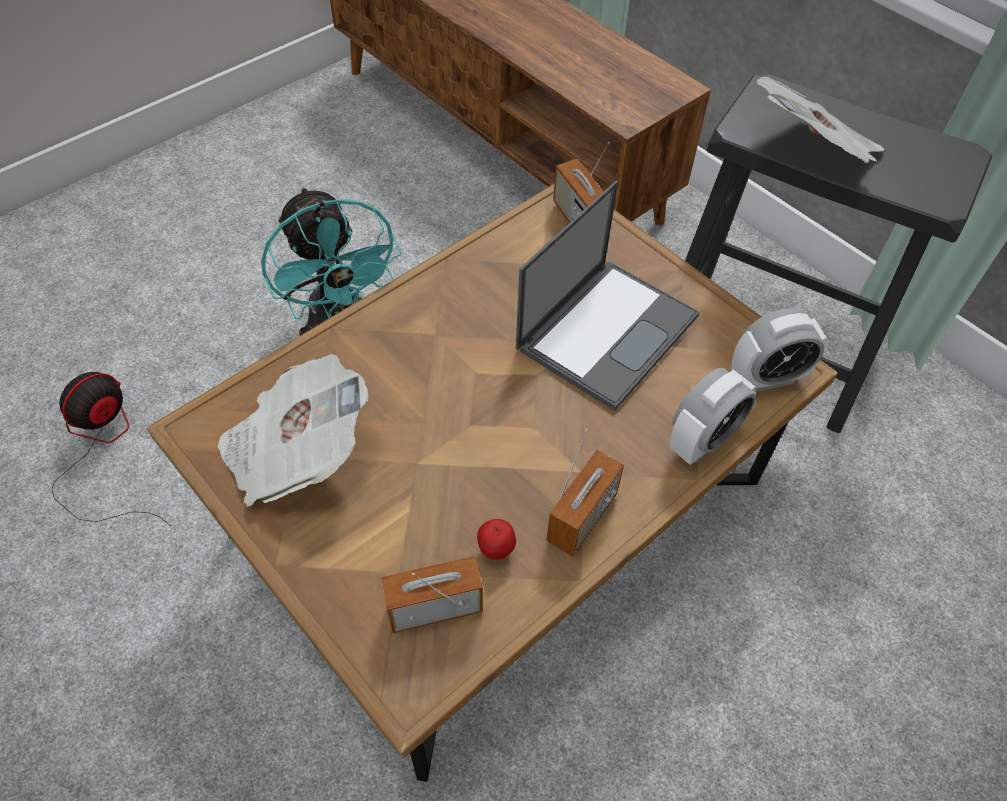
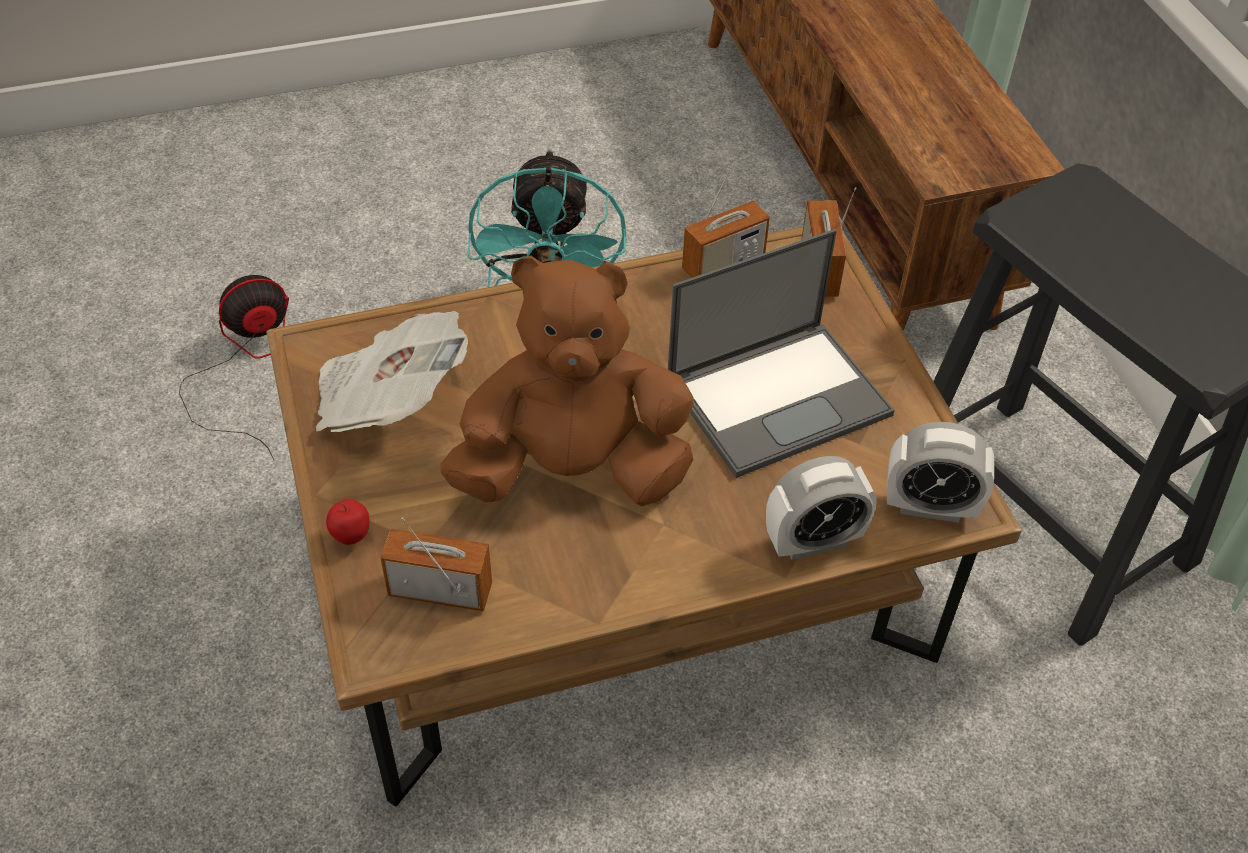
camera: 25 degrees right, 5 degrees down
apple [477,519,516,560] -> apple moved to [326,499,369,545]
radio [546,429,624,557] -> radio moved to [682,156,770,278]
newspaper [757,77,884,163] -> none
none -> brown plush toy [440,256,694,506]

